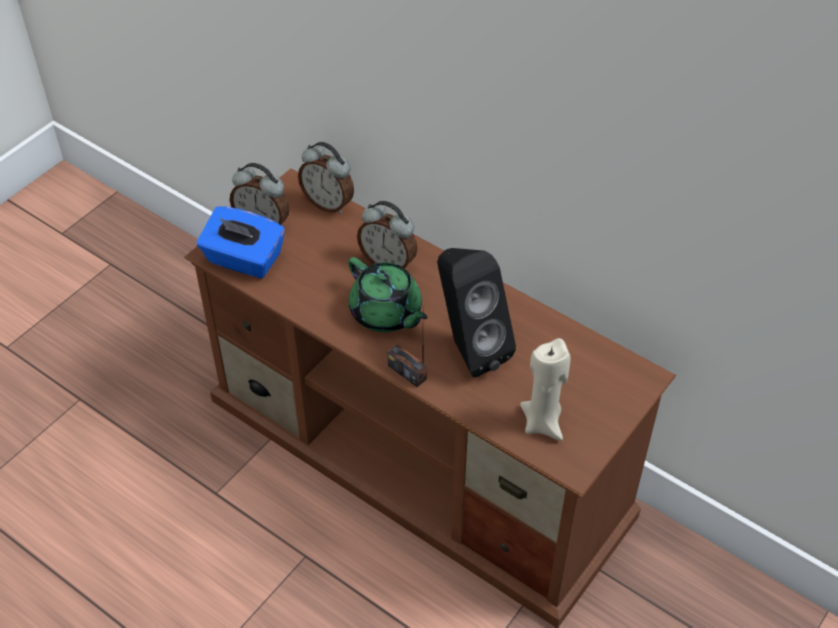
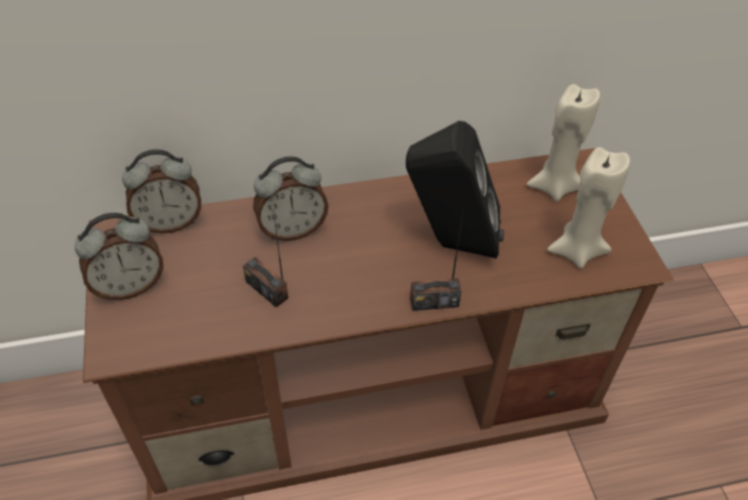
camera: 50 degrees left, 0 degrees up
blue tissue box [197,206,285,279] -> none
green teapot [348,257,428,332] -> none
none -> radio [243,208,288,308]
none -> beige candle [527,84,600,202]

